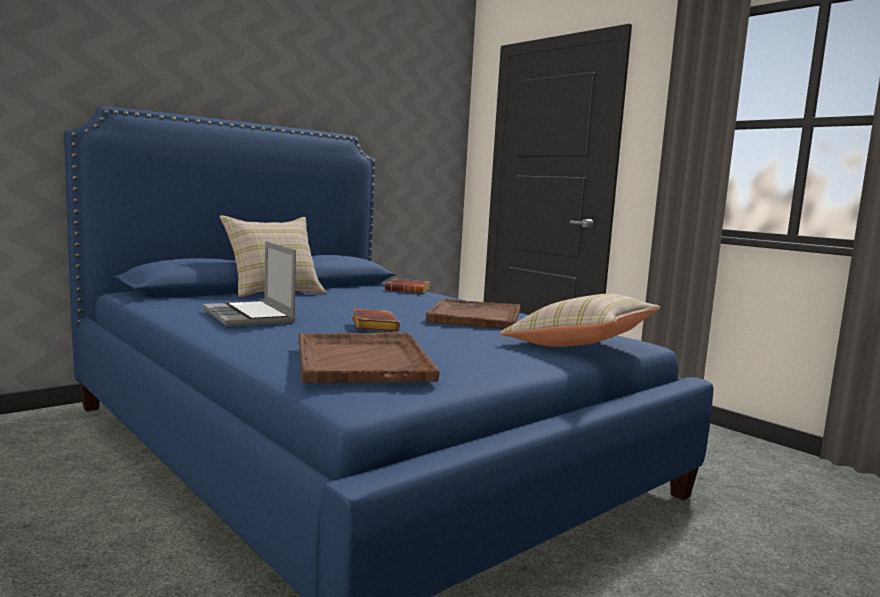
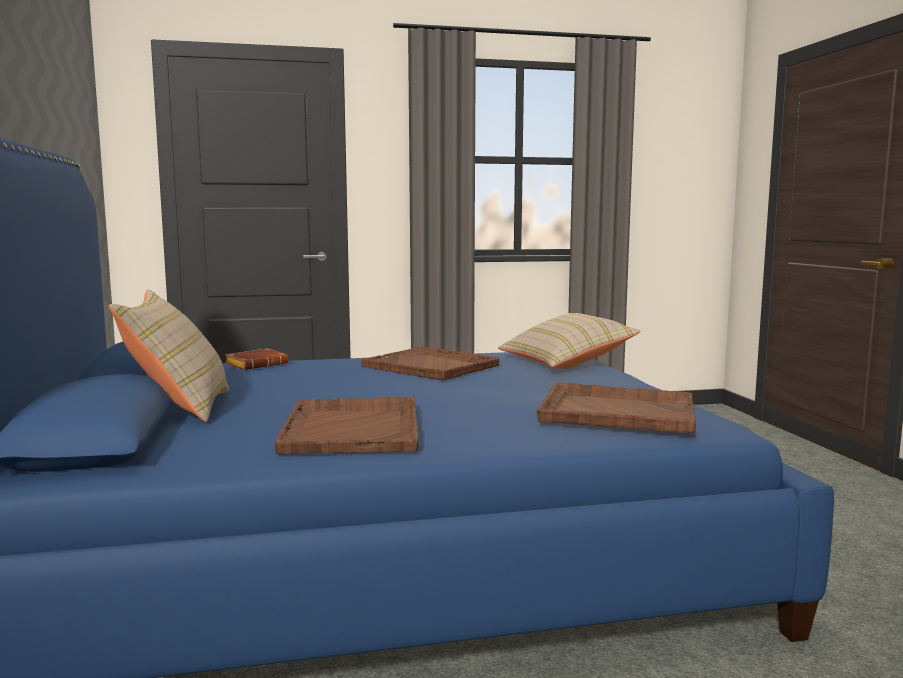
camera: 60 degrees left, 0 degrees up
laptop [203,241,296,327] -> brown tray [275,396,419,454]
brown book [352,309,400,331] -> none

